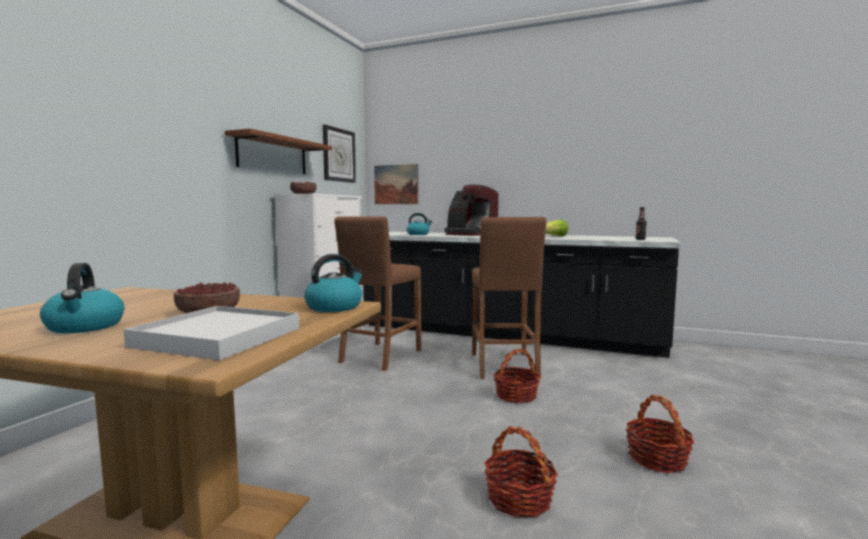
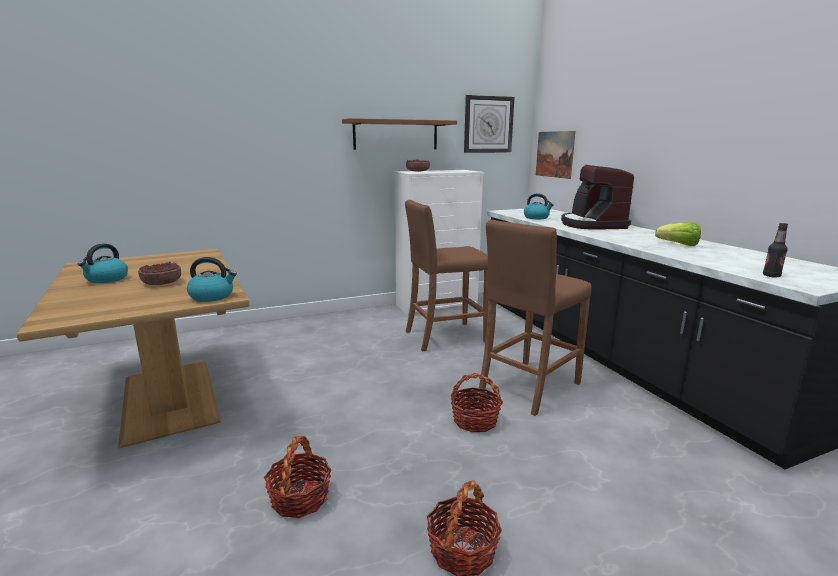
camera: 45 degrees right, 10 degrees up
white tray [123,306,299,360] -> none

